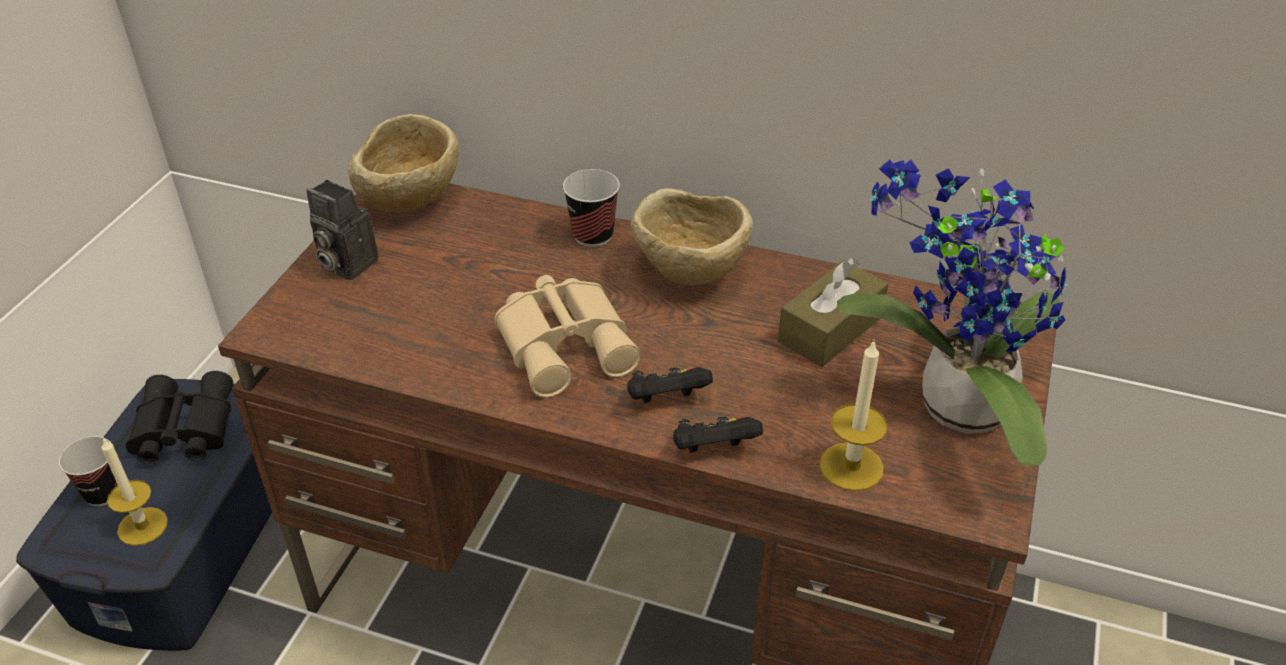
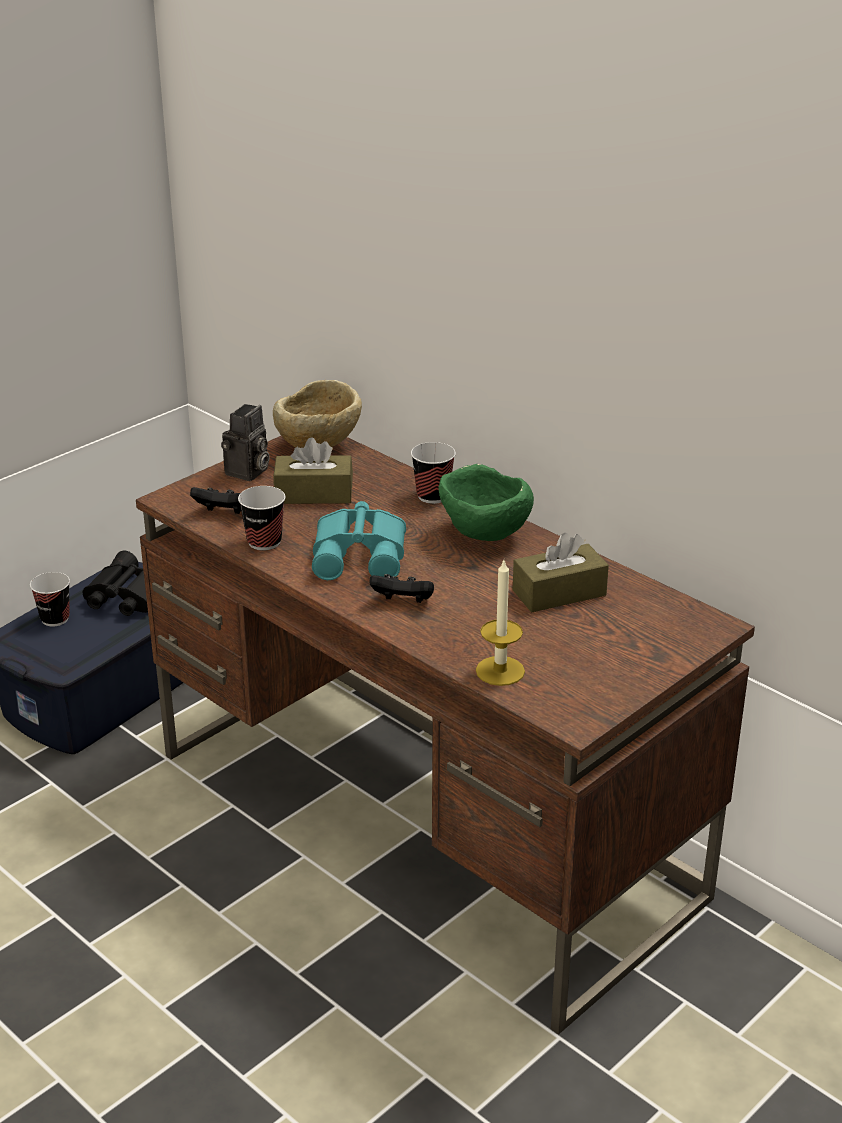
camera: 25 degrees right, 10 degrees down
candle [102,438,168,546] -> none
camera [306,180,379,280] -> camera turned 120 degrees counterclockwise [221,404,269,481]
beige binoculars [494,275,641,398] -> turquoise binoculars [312,501,406,580]
beige bowl [631,188,753,285] -> green bowl [438,464,534,541]
black game controller [673,417,763,453] -> black game controller moved to [190,487,241,514]
potted plant [837,160,1067,466] -> none
none -> cup [238,486,285,551]
none -> brown tissue box [273,437,353,504]

